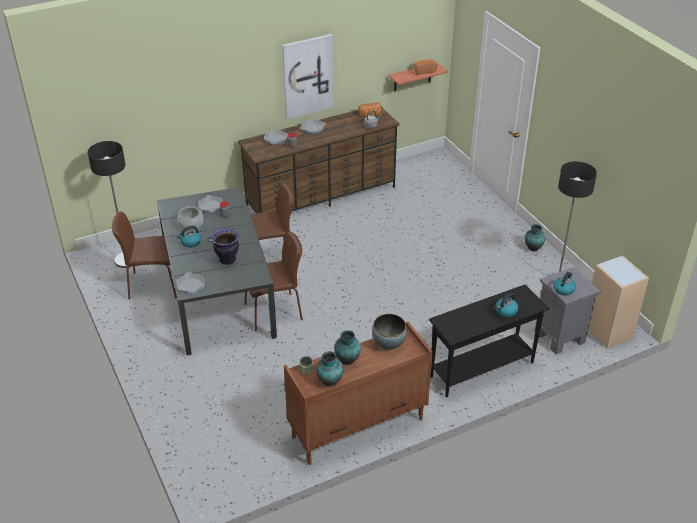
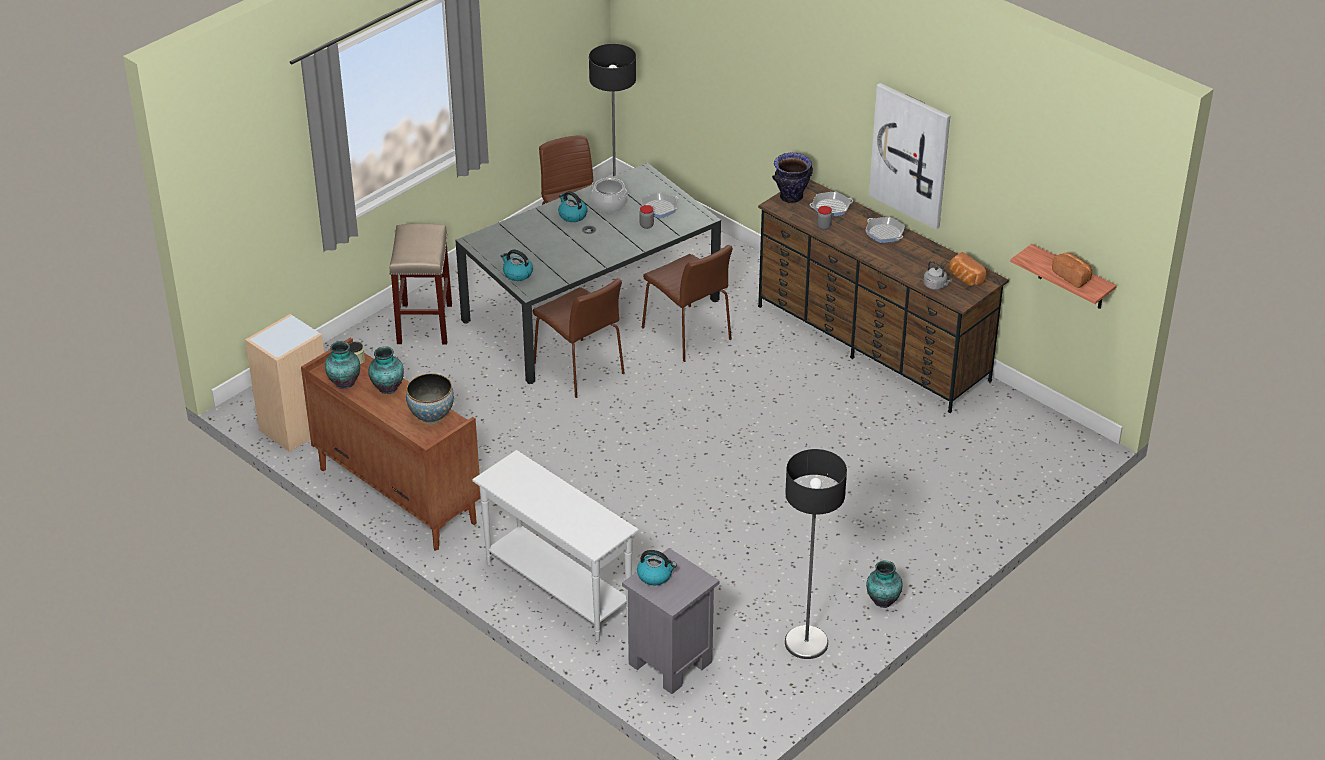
camera: 70 degrees right, 0 degrees up
frying pan [176,272,205,294] -> none
vase [211,228,239,265] -> vase moved to [772,153,813,203]
black console table [429,284,549,397] -> white console table [472,450,639,642]
kettle [495,293,518,317] -> kettle moved to [501,250,533,281]
bookcase [588,255,649,349] -> bookcase moved to [245,314,324,452]
none -> beige stool [389,223,452,344]

